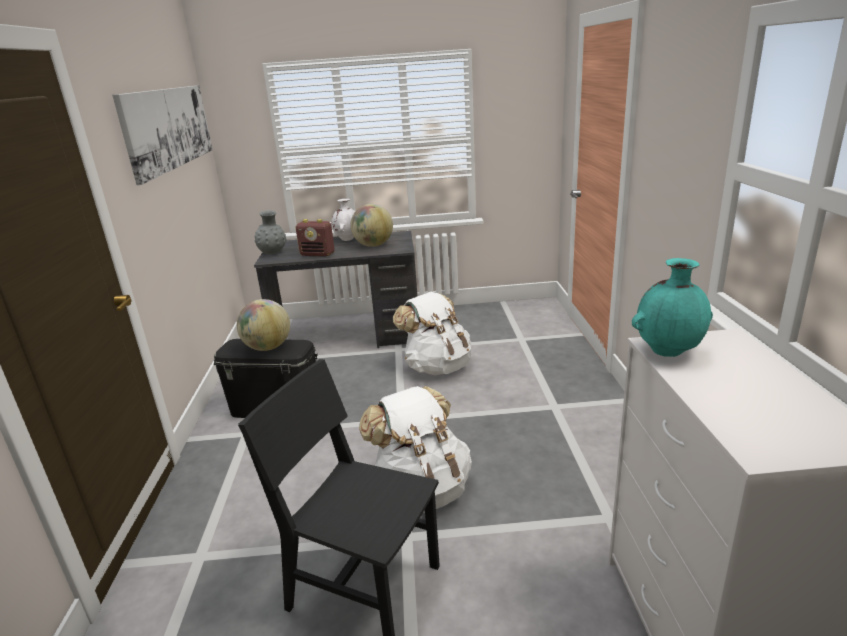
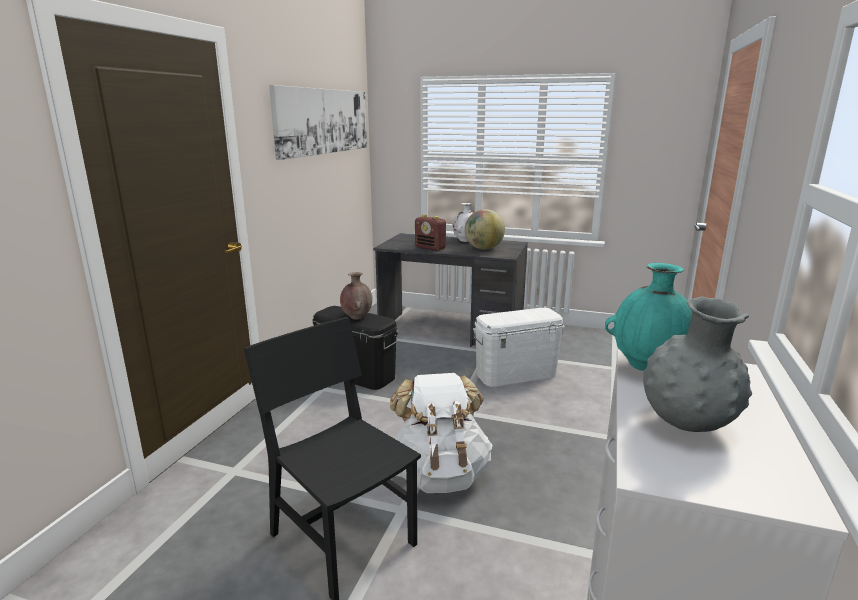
camera: 20 degrees right, 5 degrees down
globe [237,299,290,351] -> brown vase [340,272,373,320]
grey vase [254,210,287,254] -> grey vase moved to [643,296,752,432]
white backpack [393,292,471,375] -> white storage box [473,308,564,387]

